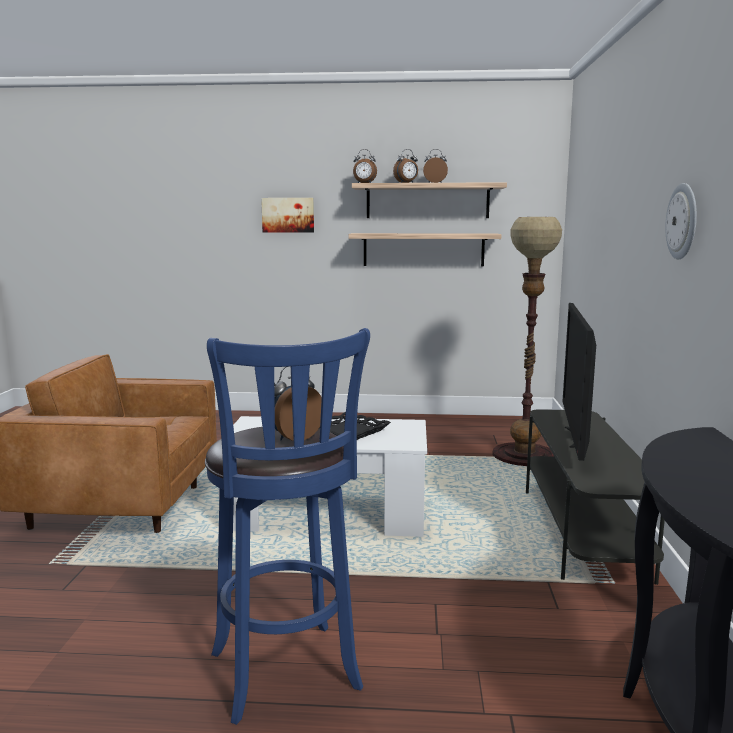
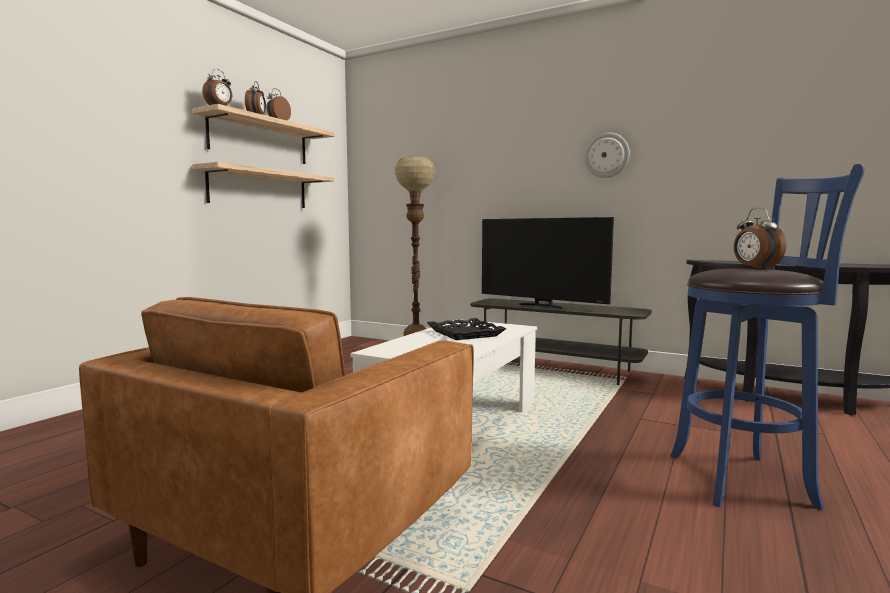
camera: 65 degrees left, 5 degrees down
picture [261,198,314,233] -> none

